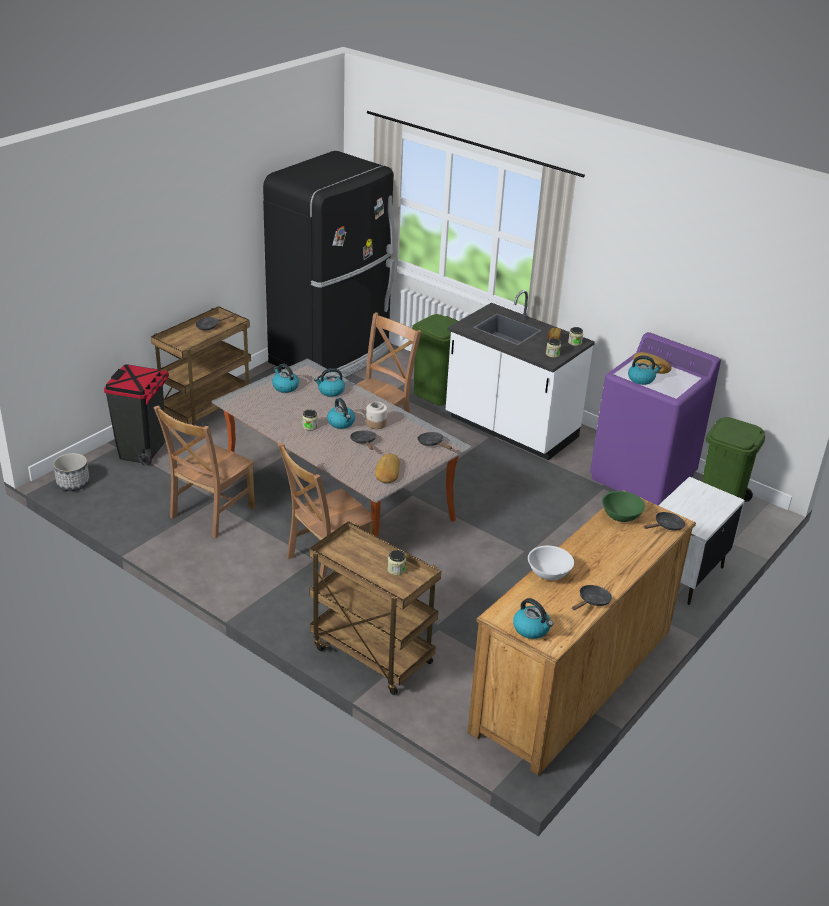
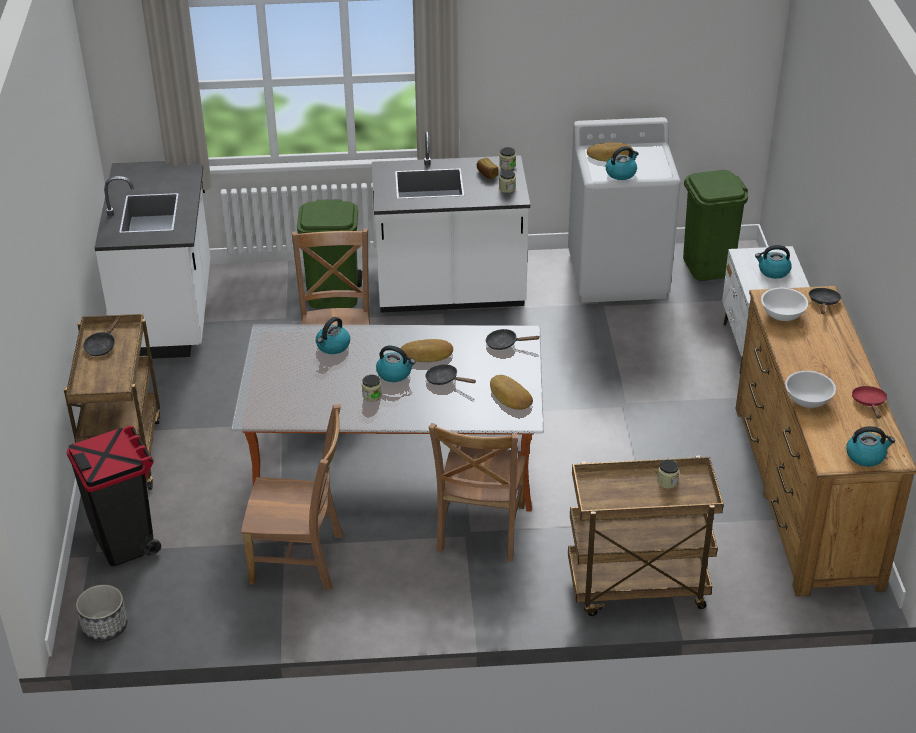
camera: 40 degrees left, 5 degrees up
brown chair [153,406,255,538] -> brown chair turned 75 degrees counterclockwise [241,404,343,590]
black fridge [263,151,396,378] -> white counter [95,161,211,359]
kettle [272,364,299,393] -> kettle moved to [755,245,792,279]
jar [366,402,387,429] -> bread [401,339,453,362]
black frying pan [572,585,612,610] -> red frying pan [852,386,887,419]
purple washing machine [590,332,721,505] -> white washing machine [568,117,681,303]
green bowl [602,491,645,522] -> white bowl [761,288,808,321]

